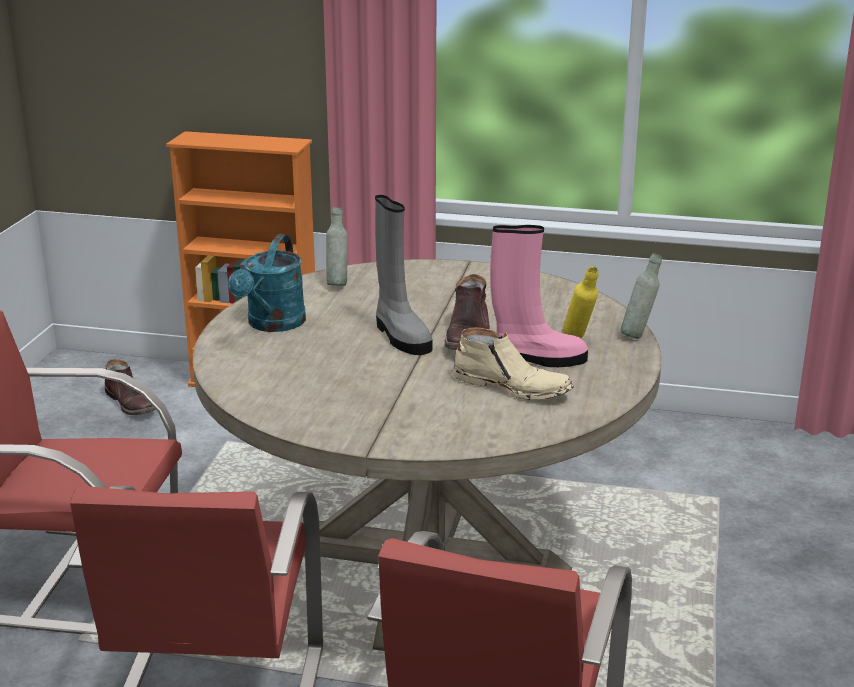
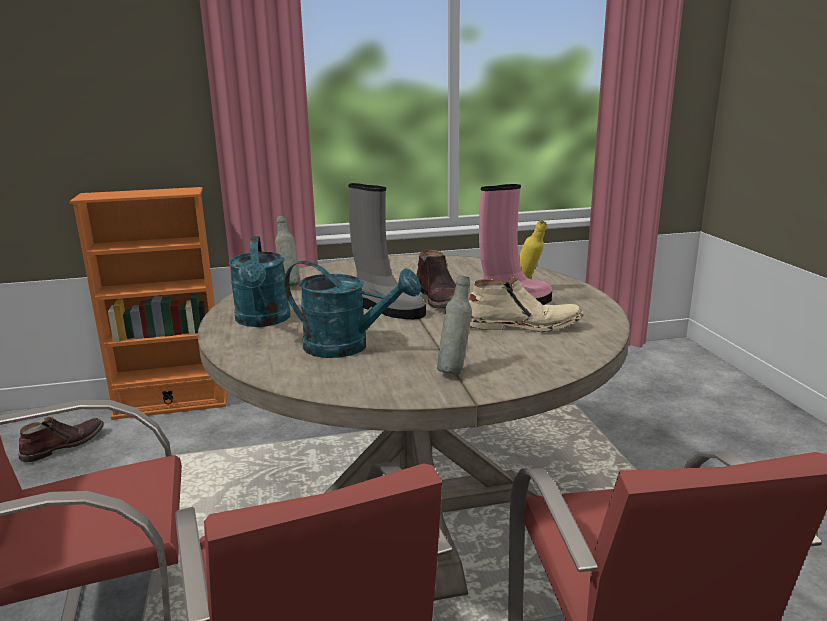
camera: 25 degrees left, 5 degrees down
brown boot [105,359,155,415] -> brown boot turned 75 degrees counterclockwise [19,417,104,463]
grey bottle [620,253,662,339] -> grey bottle moved to [437,275,472,375]
none -> turquoise watering can [284,261,421,358]

